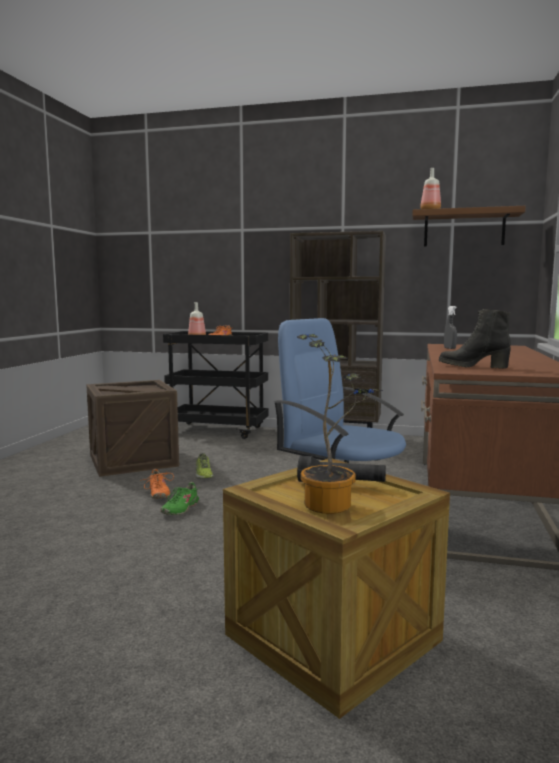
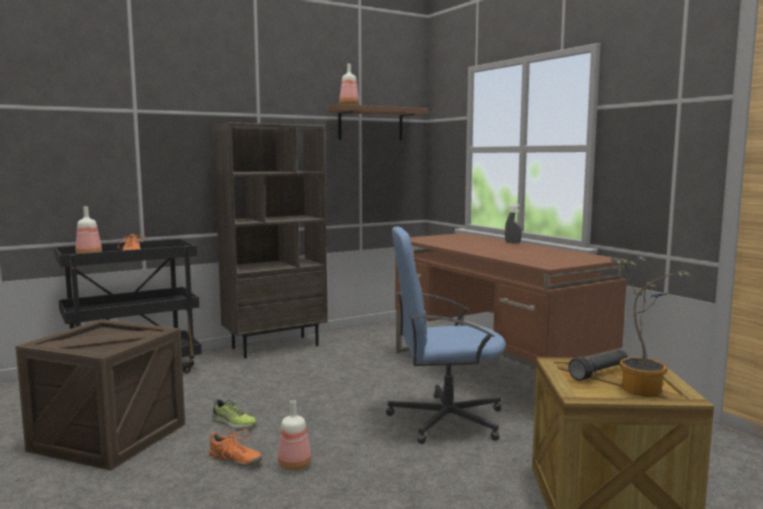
camera: 45 degrees left, 0 degrees up
green shoe [160,482,200,515] -> bottle [278,400,311,471]
black boot [439,309,511,369] -> none
grey spray bottle [444,306,457,349] -> grey spray bottle moved to [505,204,522,244]

